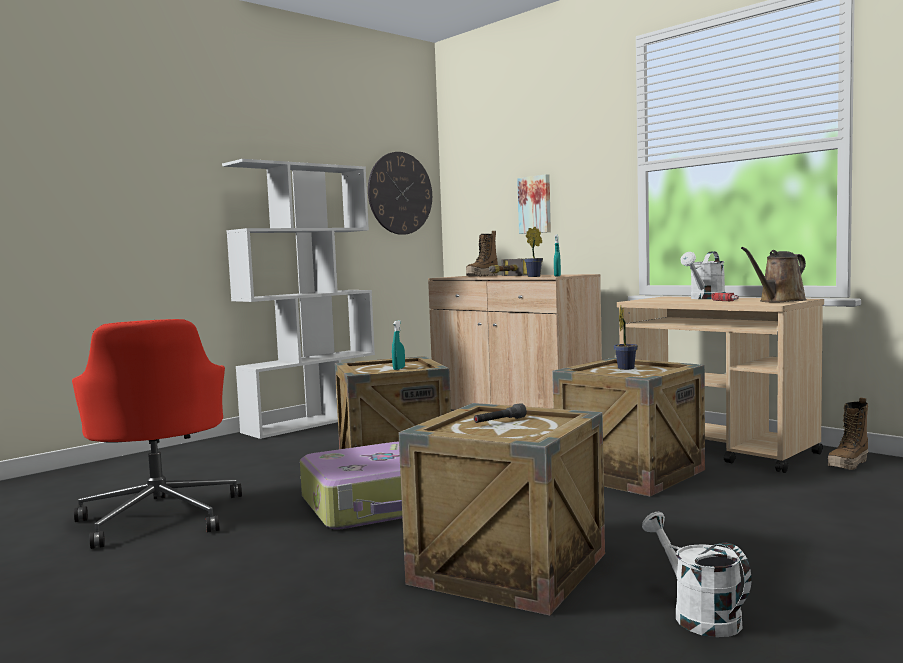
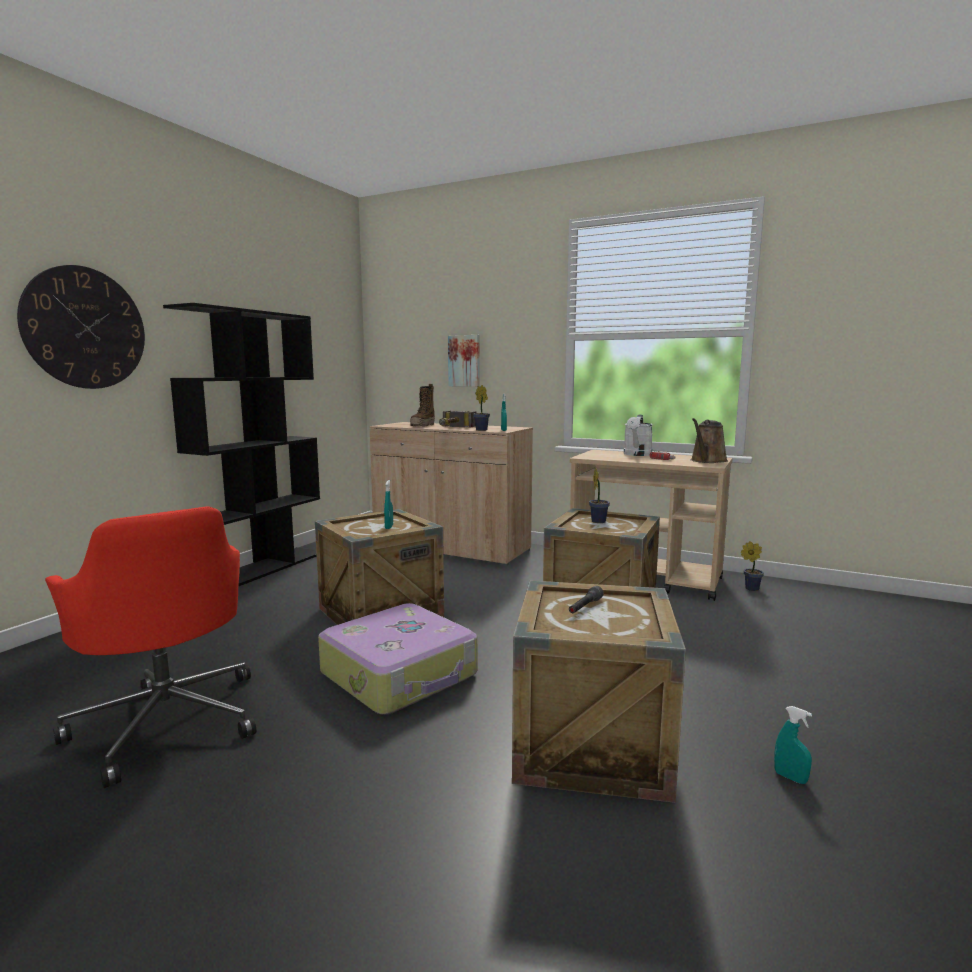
camera: 20 degrees left, 5 degrees up
white bookcase [222,159,375,439] -> black bookcase [163,303,320,587]
wall clock [368,152,432,235] -> wall clock moved to [17,265,145,389]
white watering can [642,512,751,637] -> turquoise spray bottle [774,706,812,784]
boot [828,397,868,470] -> potted plant [741,541,764,591]

